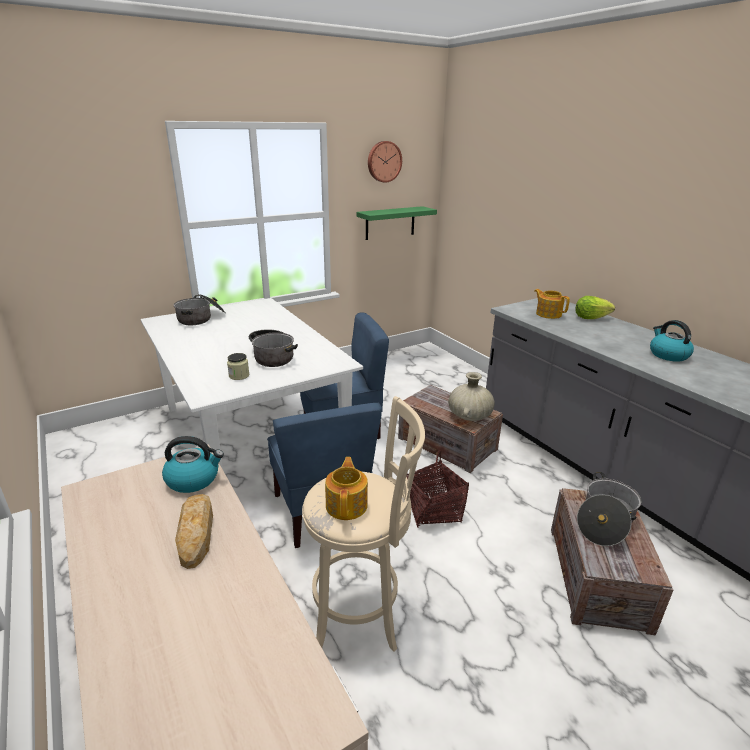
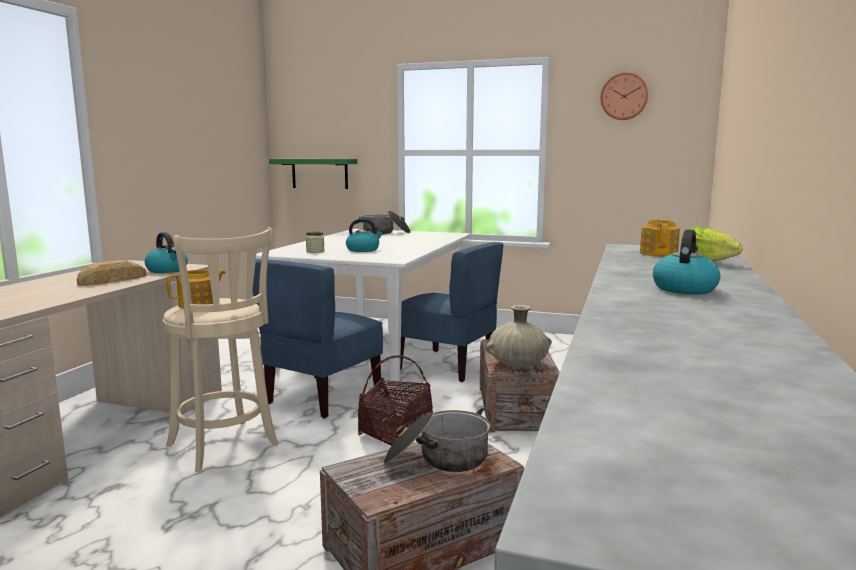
camera: 50 degrees right, 15 degrees down
cooking pot [249,329,298,367] -> kettle [346,218,384,252]
green shelf [357,206,437,240] -> green shelf moved to [269,159,357,189]

